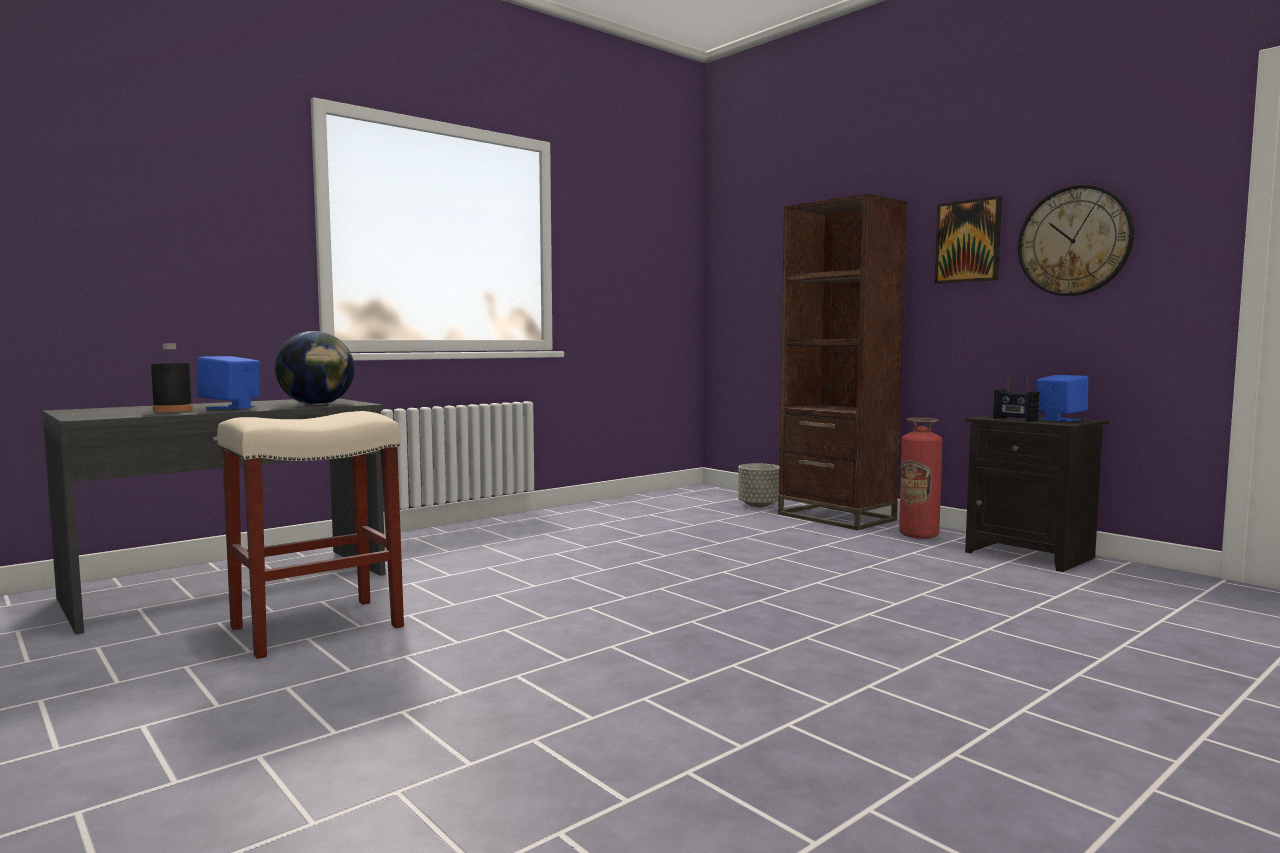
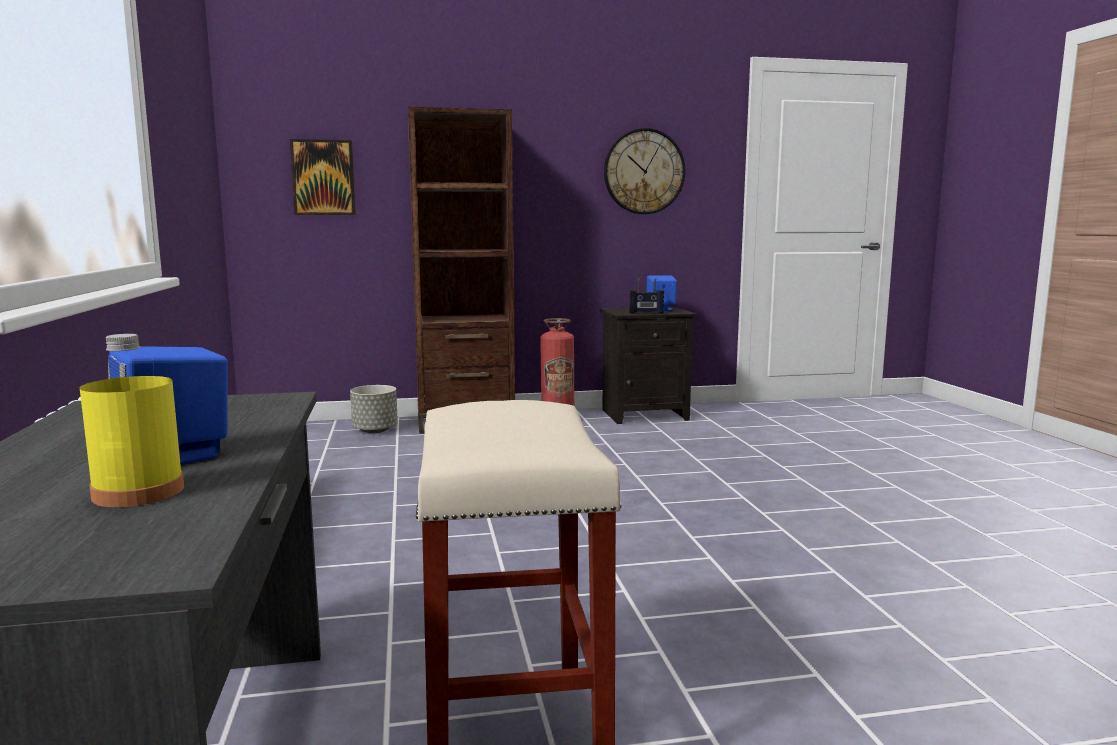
camera: 60 degrees left, 5 degrees up
black bottle [151,344,193,412] -> yellow bottle [80,334,184,507]
globe [275,331,355,405] -> none
picture [935,196,1002,284] -> picture moved to [290,139,356,215]

